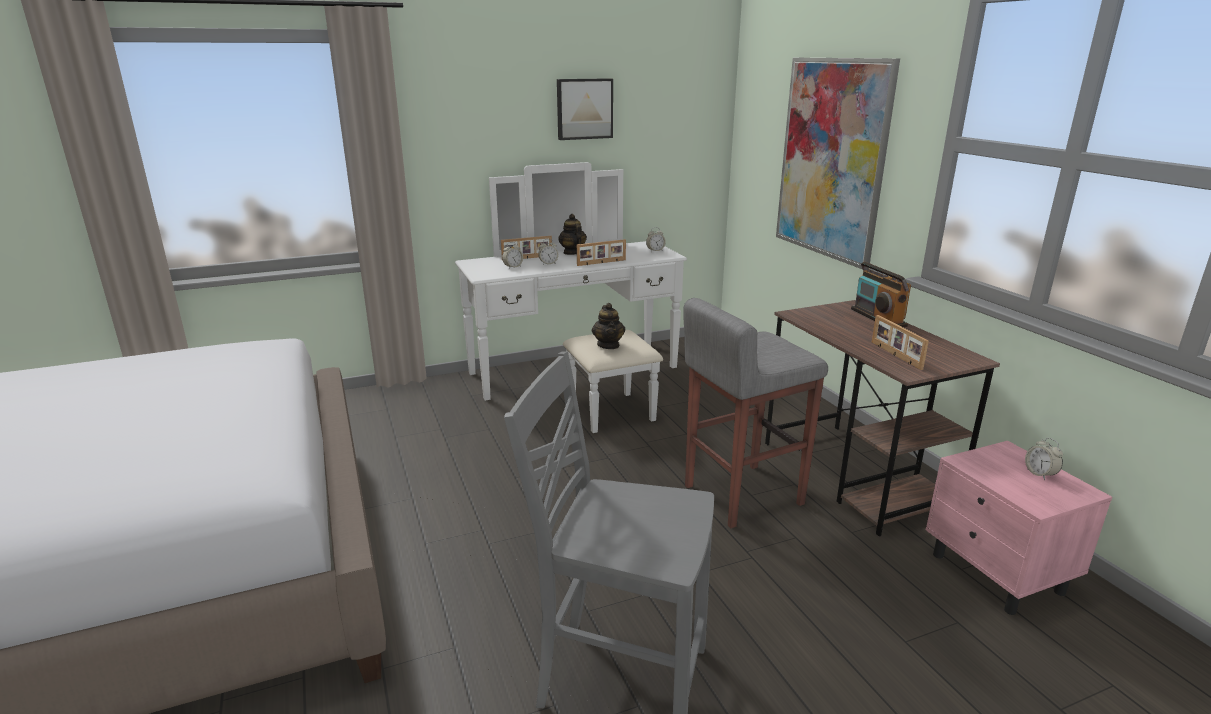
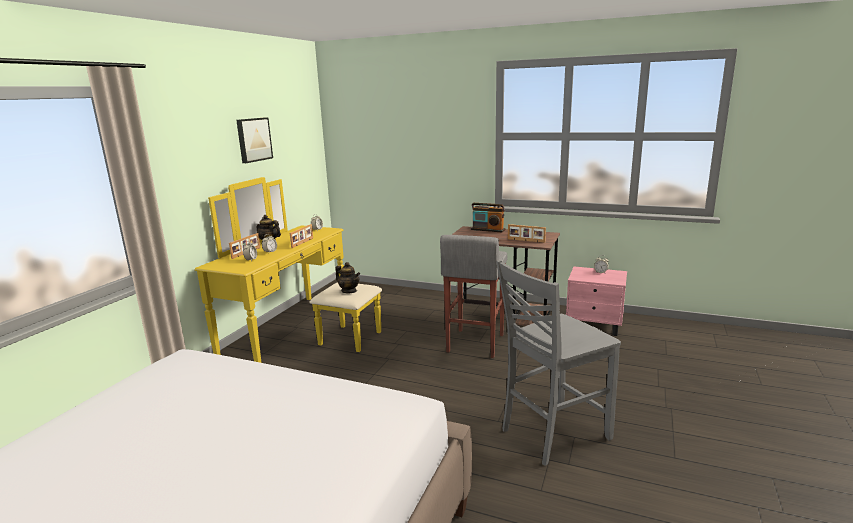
camera: 45 degrees left, 5 degrees down
white dresser [455,162,687,433] -> yellow dresser [195,177,382,363]
picture [776,58,900,270] -> none

